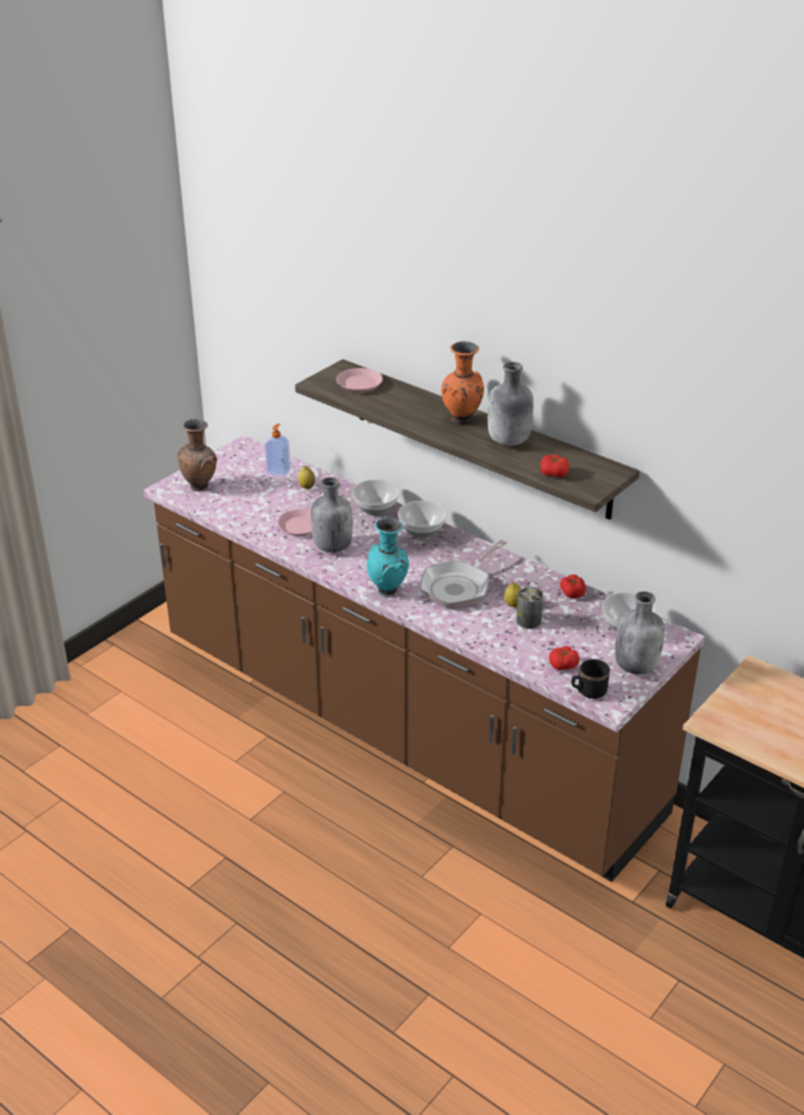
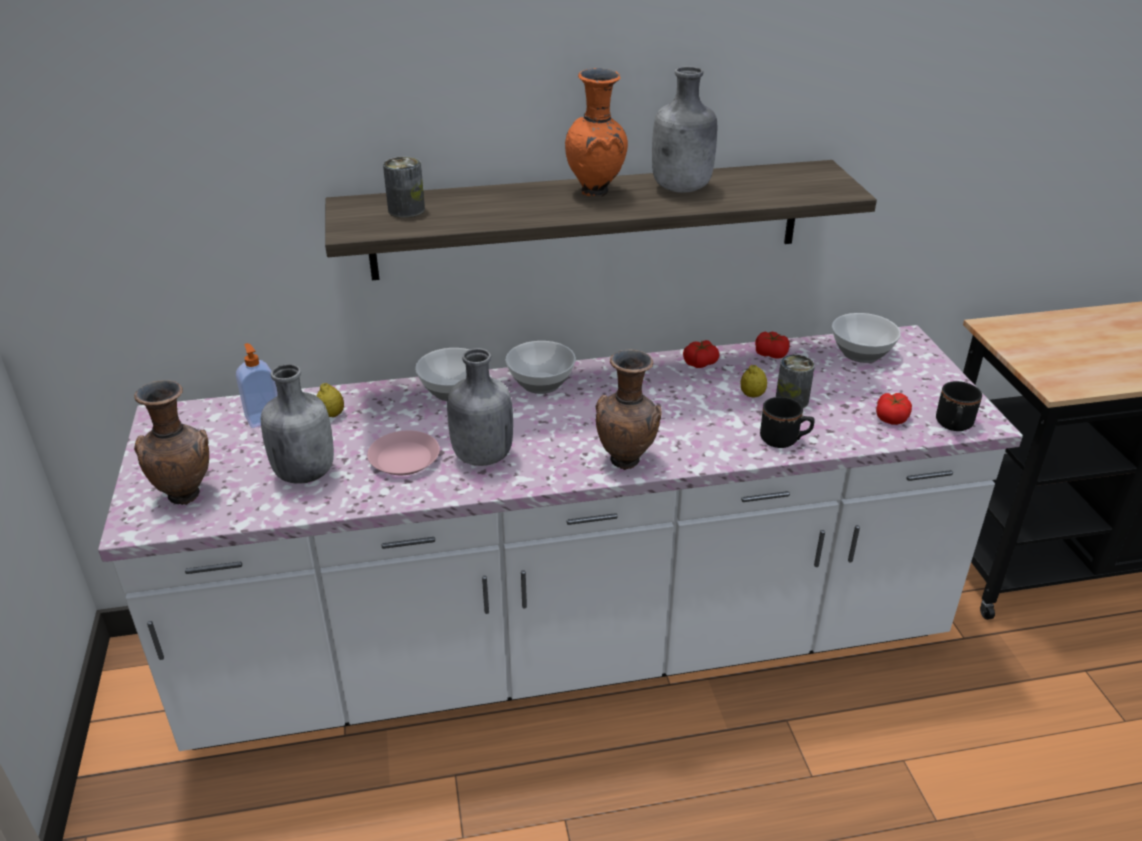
camera: 50 degrees left, 0 degrees up
brown counter [144,435,705,882] -> white counter [98,325,1023,751]
pink plate [336,368,383,392] -> can [383,156,425,218]
turquoise vase [367,517,409,596] -> brown vase [596,349,662,470]
frying pan [420,540,507,609] -> none
tomato [541,454,569,477] -> tomato moved to [683,340,719,368]
grey bottle [615,591,665,674] -> grey bottle moved to [261,364,334,484]
none -> black mug [760,397,815,448]

